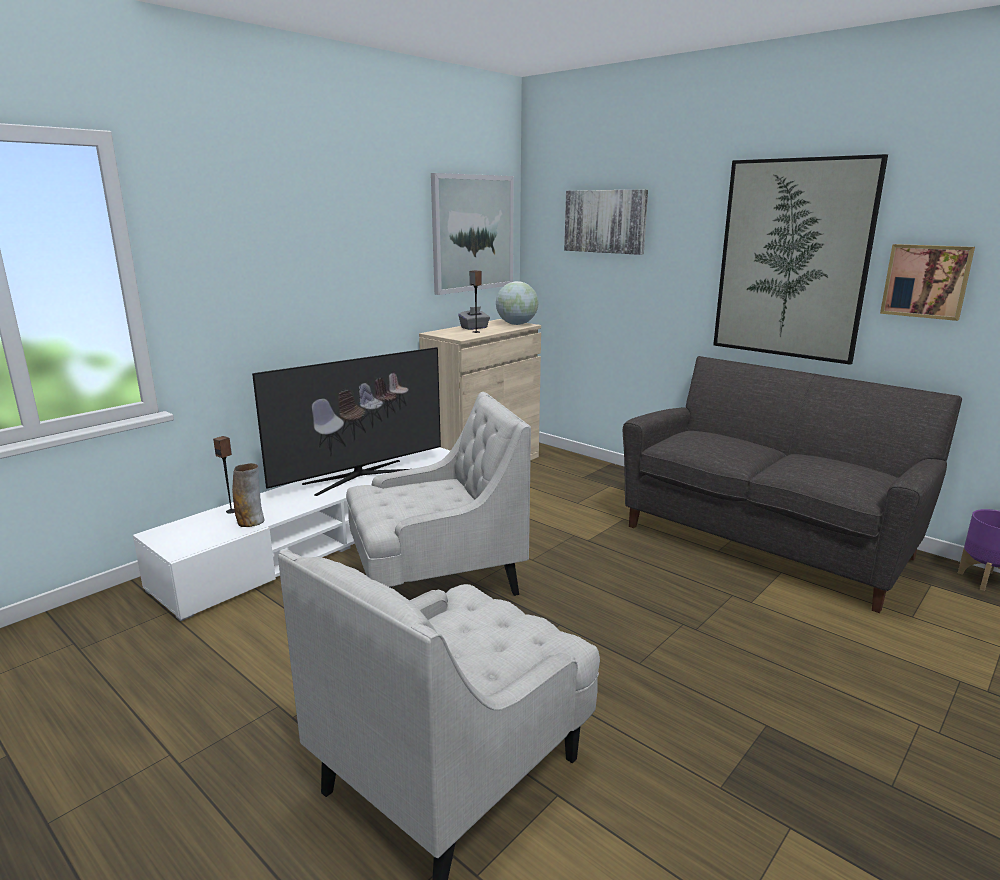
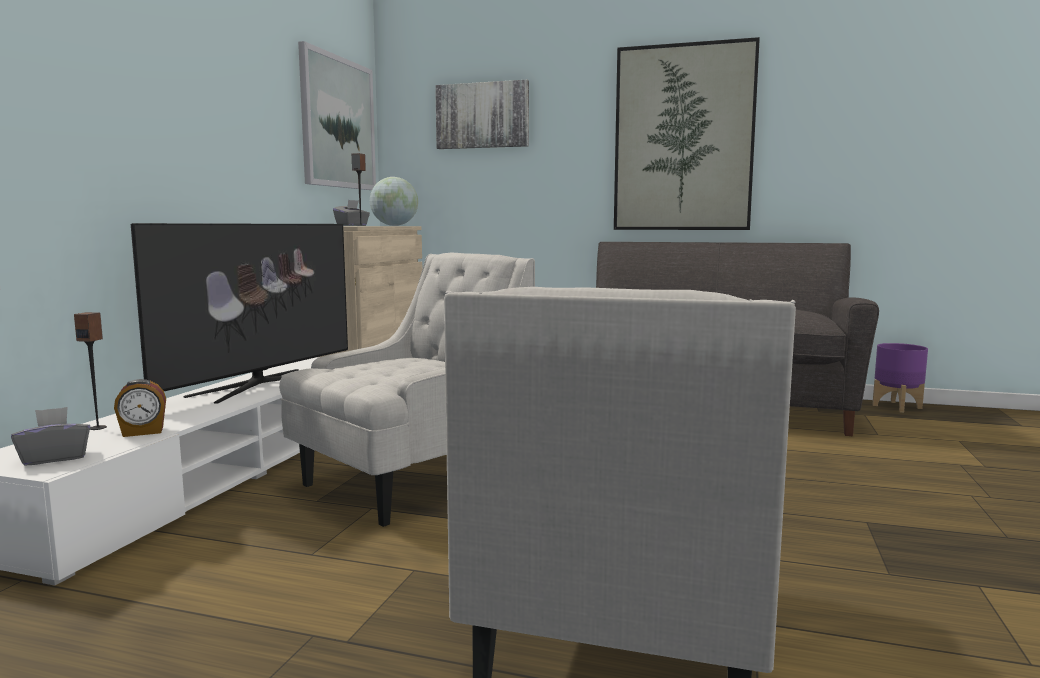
camera: 25 degrees left, 10 degrees down
vase [232,463,265,527] -> alarm clock [114,379,166,437]
picture [880,244,975,321] -> none
none -> grey tissue box [11,407,91,466]

